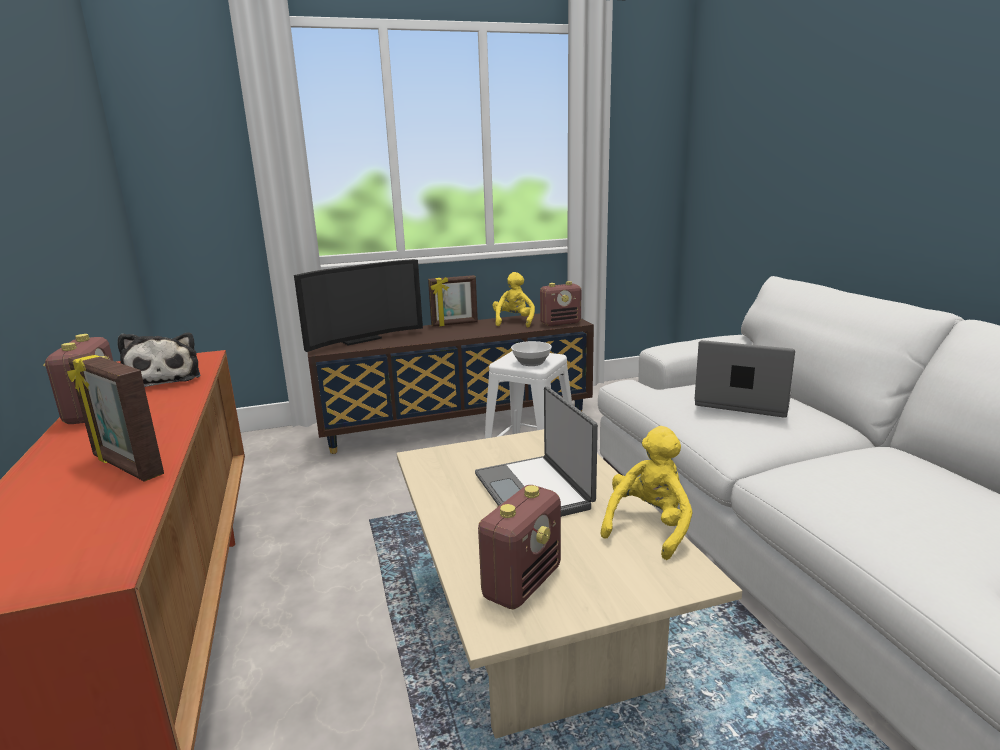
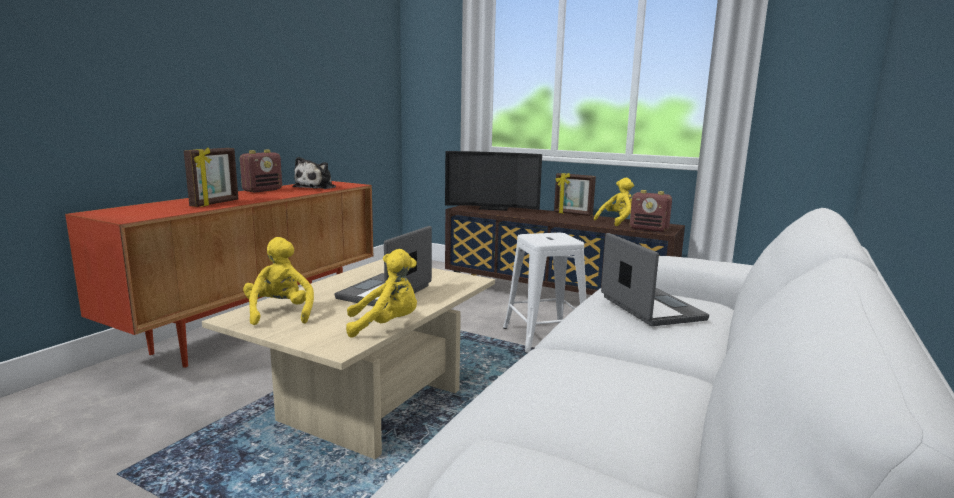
camera: 45 degrees right, 5 degrees down
picture frame [67,353,164,482] -> picture frame turned 150 degrees counterclockwise [184,147,238,207]
radio [478,485,561,610] -> yellow plush toy [243,237,314,325]
bowl [511,341,552,366] -> none

